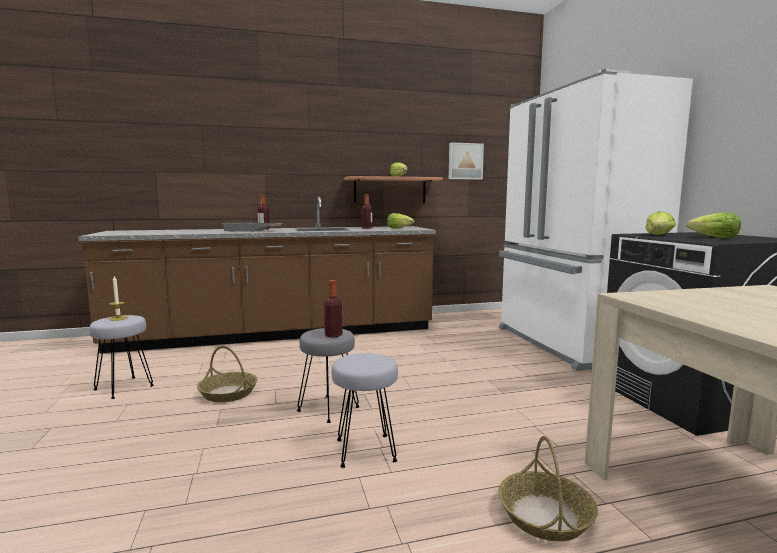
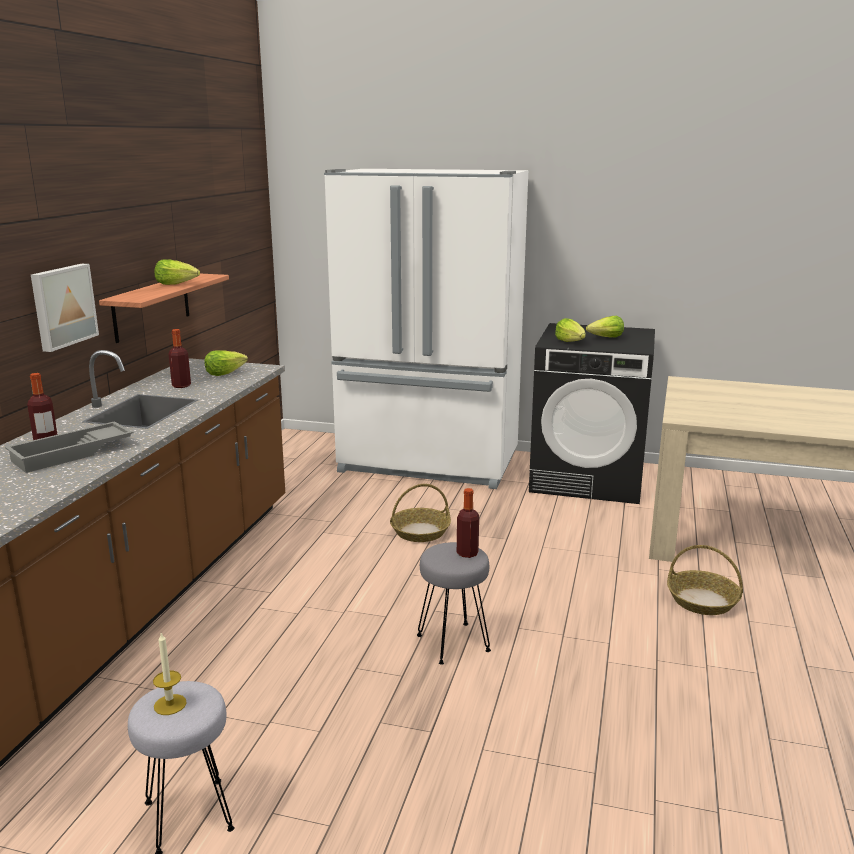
camera: 60 degrees left, 10 degrees up
basket [197,346,258,402] -> basket moved to [390,484,451,542]
grey stool [331,353,398,468] -> none
picture [449,142,484,180] -> picture moved to [31,264,99,352]

